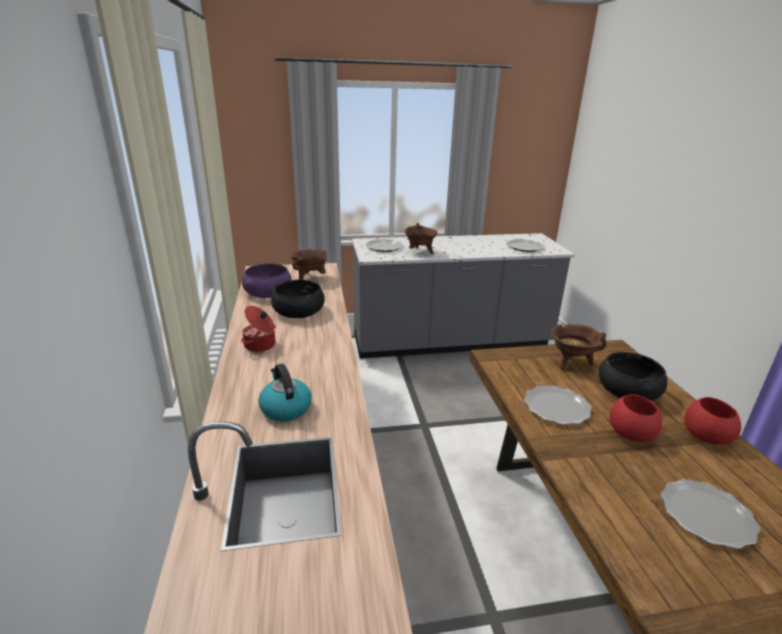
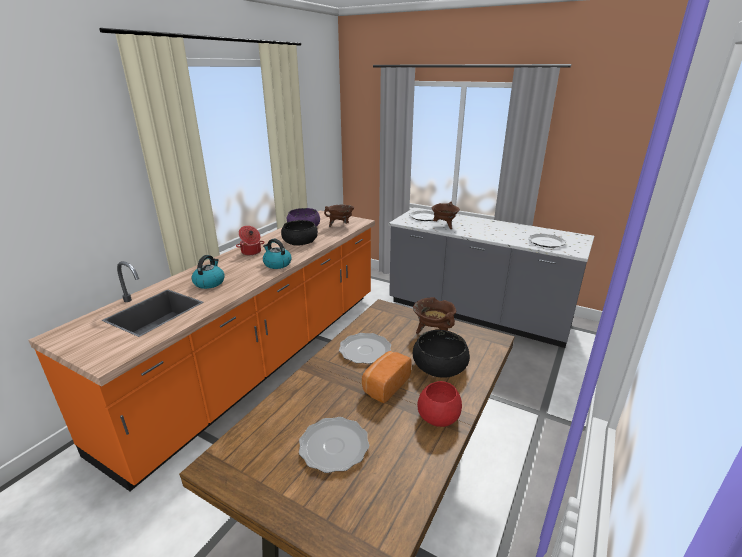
camera: 40 degrees right, 0 degrees up
red bowl [610,394,662,442] -> bread [362,351,412,403]
none -> kettle [263,239,292,269]

